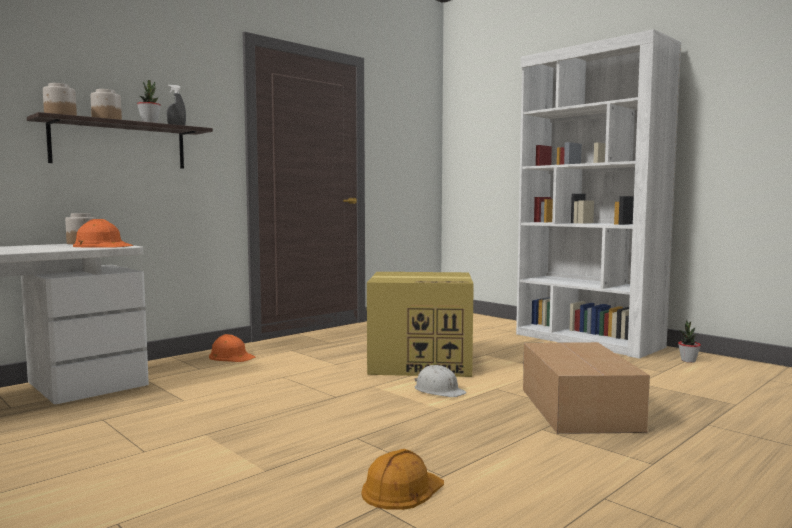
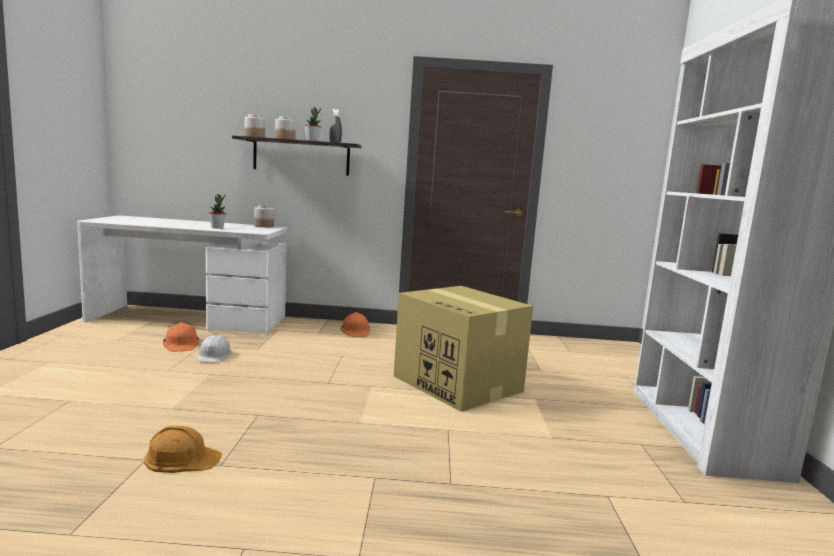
camera: 45 degrees right, 5 degrees up
orange hard hat [73,219,133,248] -> orange hard hat moved to [163,322,199,352]
white hard hat [415,365,467,397] -> white hard hat moved to [197,335,232,362]
cardboard box [523,342,650,434] -> none
potted plant [678,320,701,363] -> potted plant moved to [208,194,227,228]

